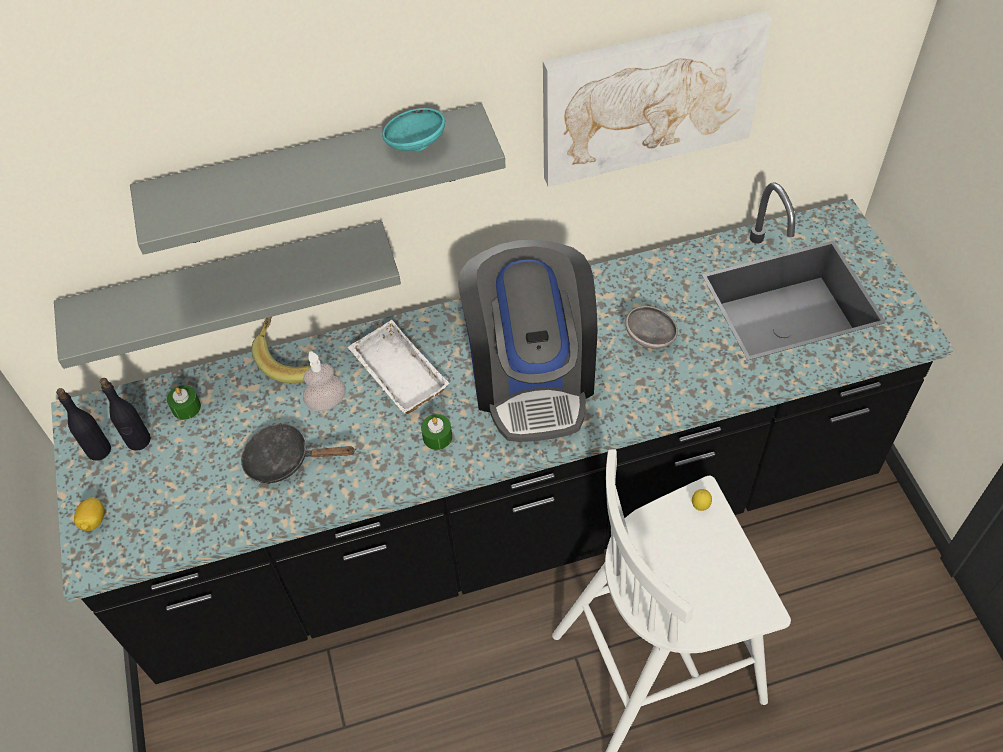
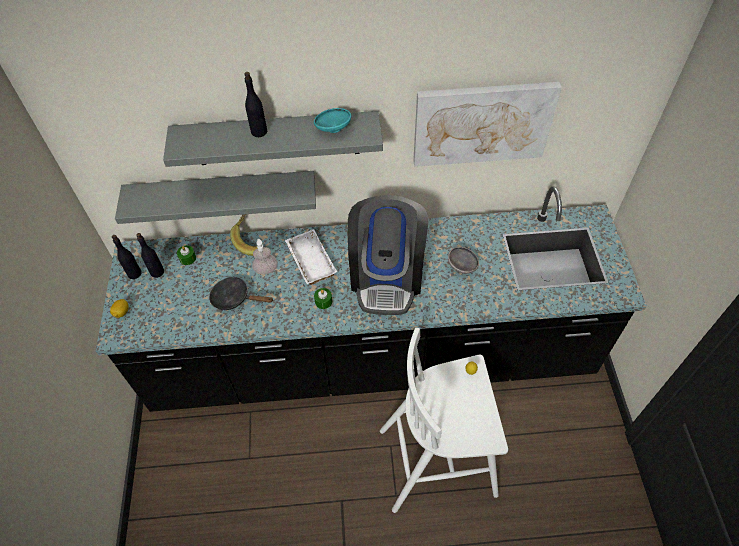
camera: 10 degrees right, 0 degrees up
none -> black bottle [244,72,267,137]

